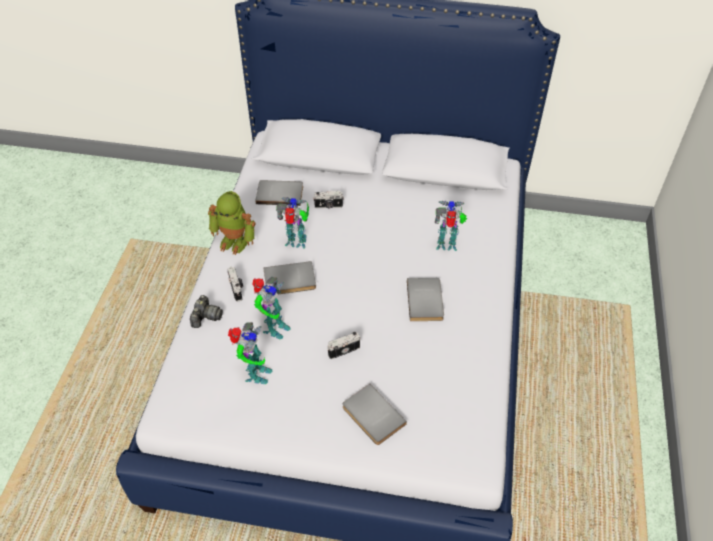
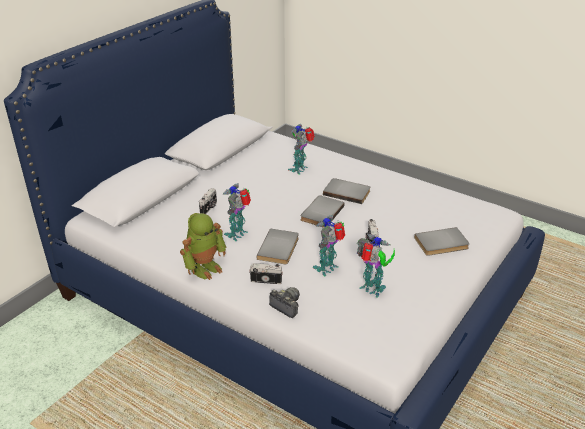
camera: 65 degrees left, 15 degrees down
toy robot [252,277,291,339] -> toy robot turned 105 degrees counterclockwise [313,215,345,276]
grey book [255,180,303,206] -> grey book moved to [301,195,345,228]

